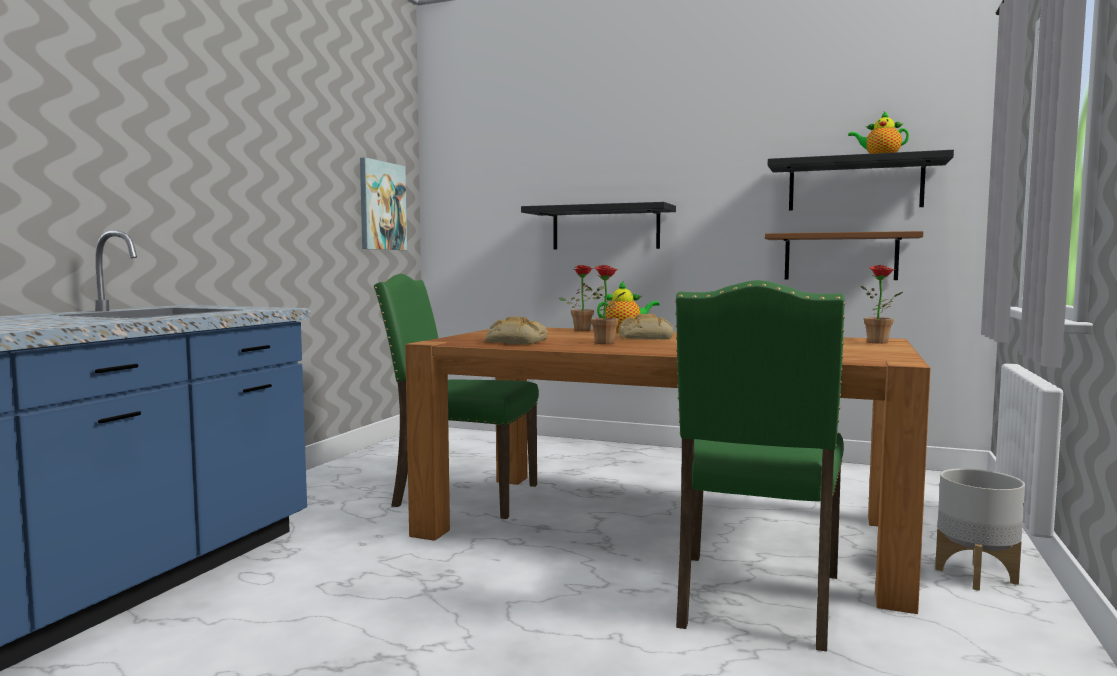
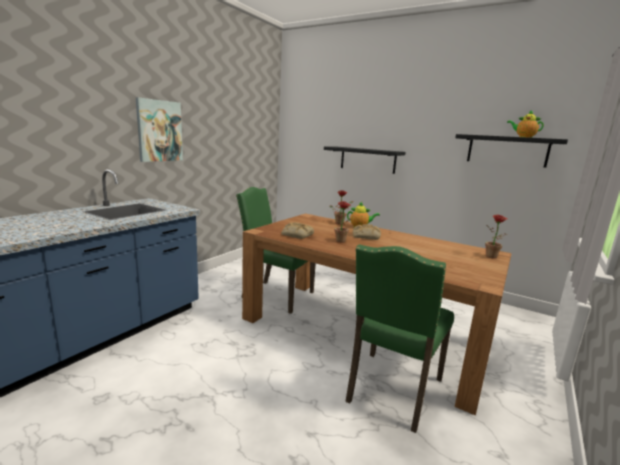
camera: 10 degrees right, 10 degrees up
picture [360,157,407,250] -> picture moved to [136,97,183,162]
brown shelf [765,231,923,280] -> none
grey planter [935,468,1025,591] -> none

